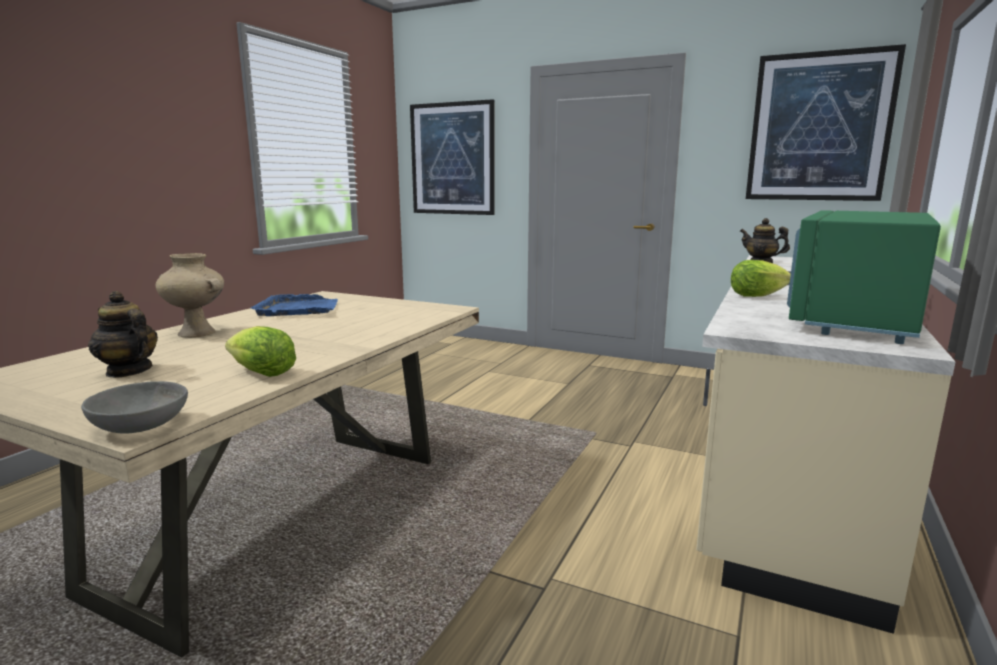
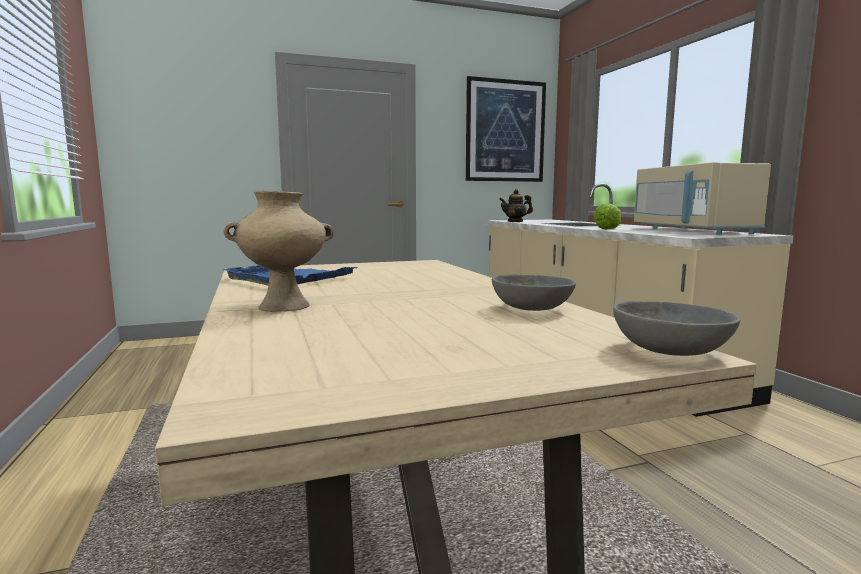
camera: 45 degrees left, 5 degrees down
teapot [88,291,158,378] -> none
lettuce [225,326,296,377] -> grey bowl [492,274,576,311]
picture [410,99,495,215] -> none
green microwave [787,210,941,344] -> beige microwave [634,162,771,235]

